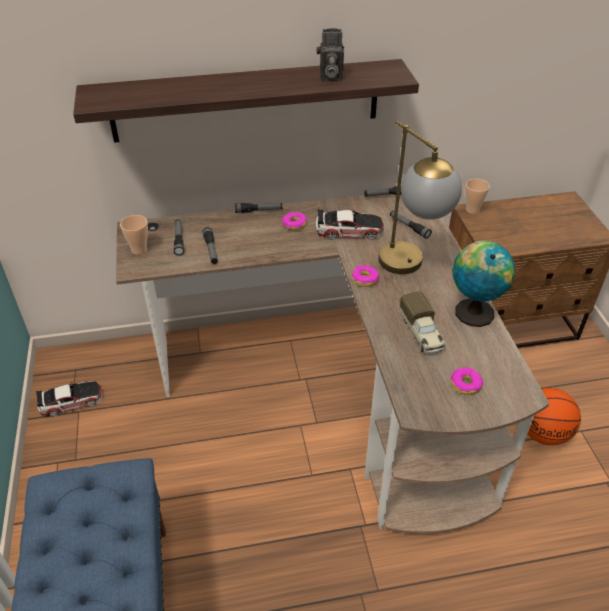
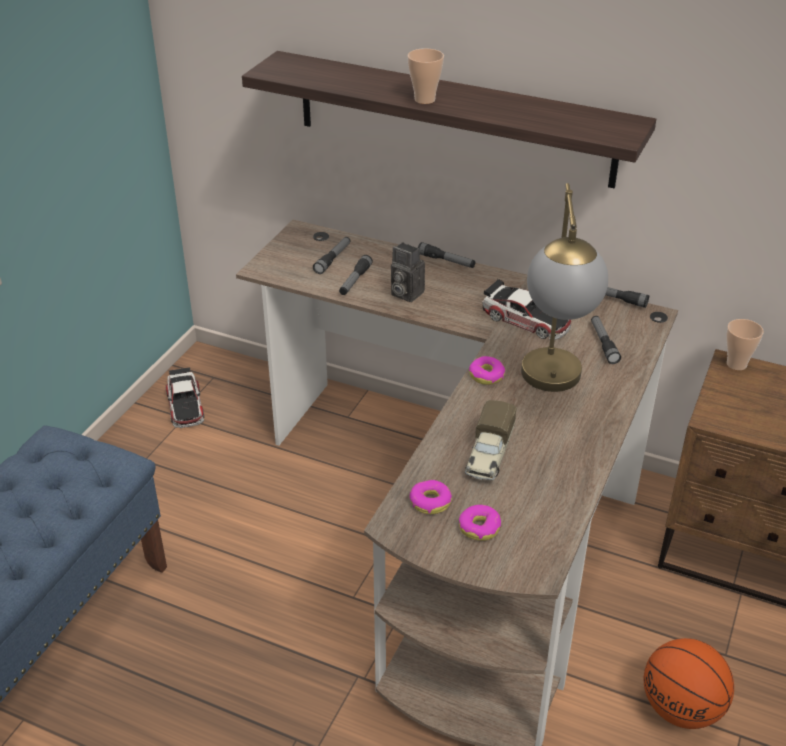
camera: 35 degrees right, 5 degrees down
toy car [36,381,103,417] -> toy car turned 60 degrees clockwise [165,367,204,428]
cup [120,215,148,255] -> cup moved to [407,48,444,104]
donut [282,212,307,231] -> donut moved to [409,480,452,514]
camera [317,28,344,81] -> camera moved to [391,242,425,302]
globe [452,241,515,327] -> none

